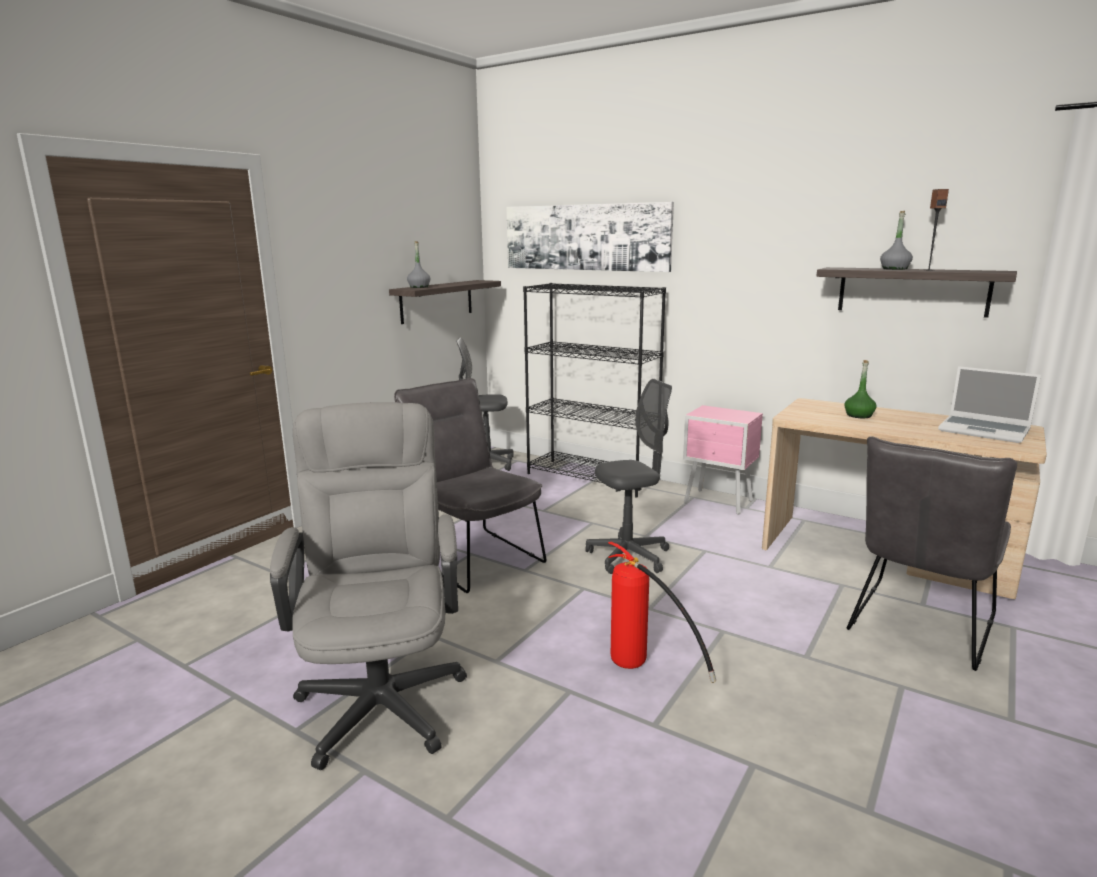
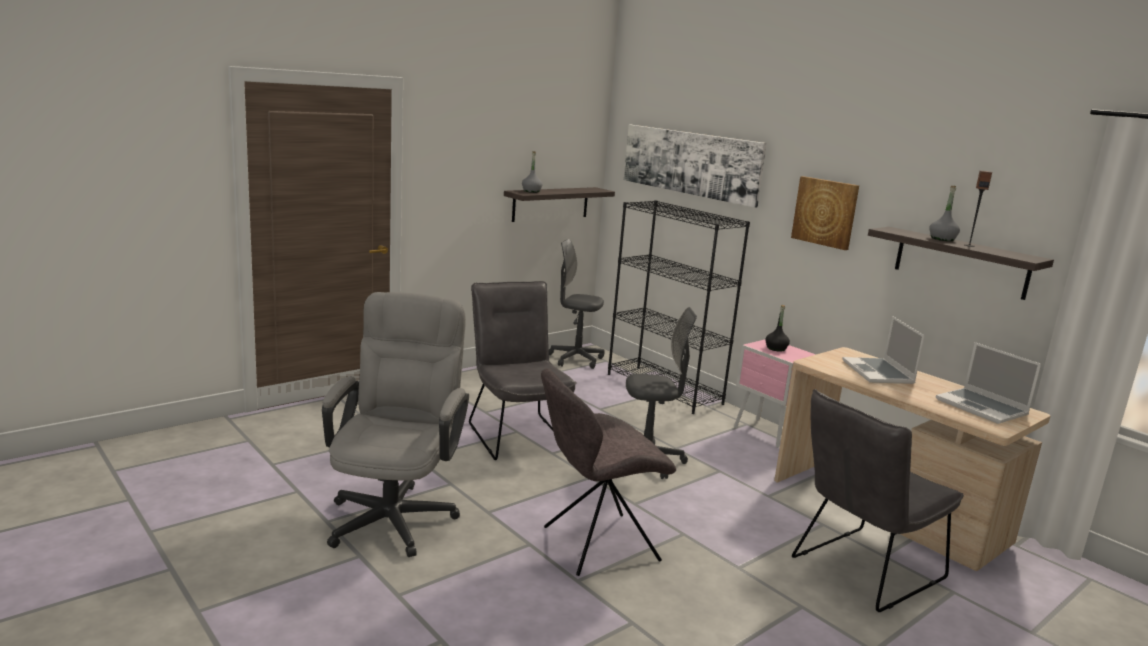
camera: 15 degrees right, 0 degrees up
fire extinguisher [608,541,716,683] -> grey chair [541,368,676,576]
green bottle [844,360,877,418] -> laptop [842,316,925,384]
none -> black bottle [765,305,790,352]
none -> picture [791,176,859,250]

